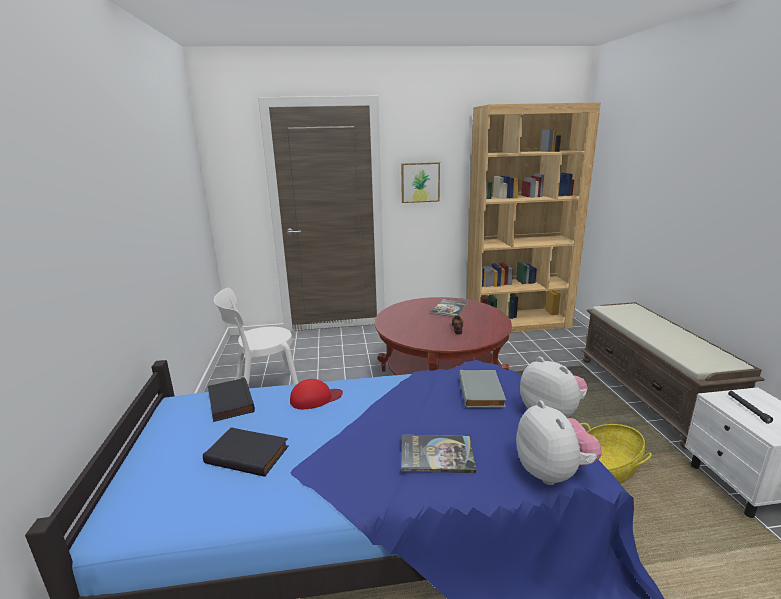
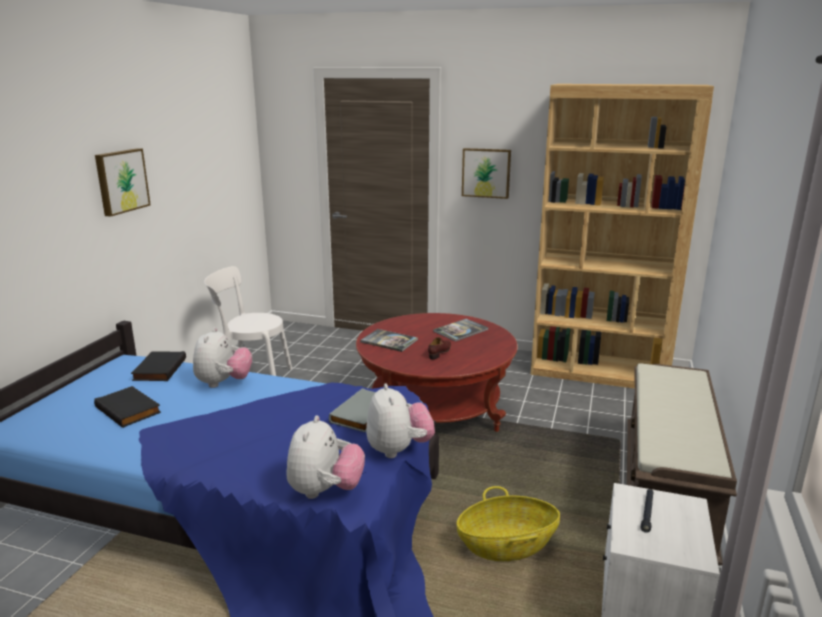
camera: 25 degrees right, 0 degrees up
red cap [290,379,343,409] -> plush toy [193,327,252,388]
book [401,435,476,473] -> book moved to [360,329,418,352]
none -> picture [95,148,151,217]

